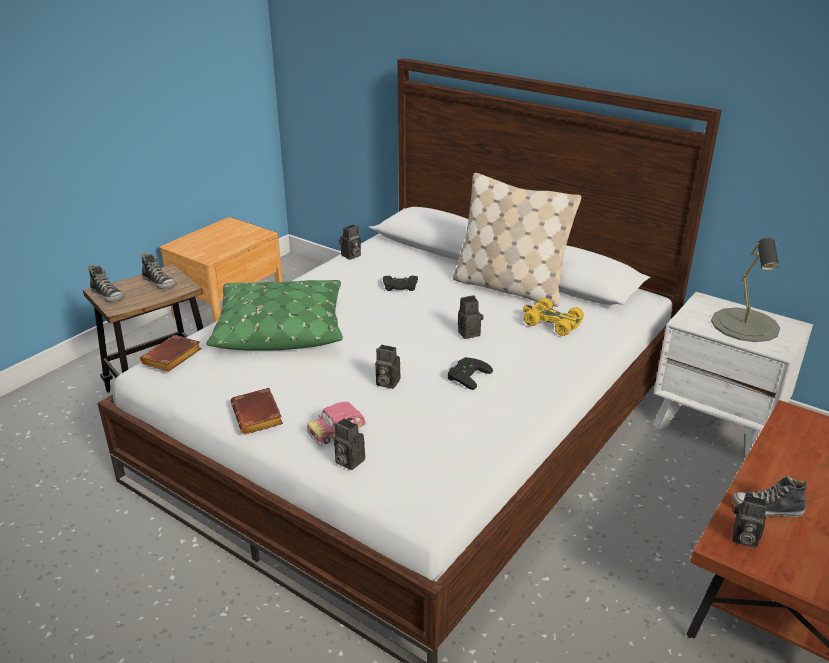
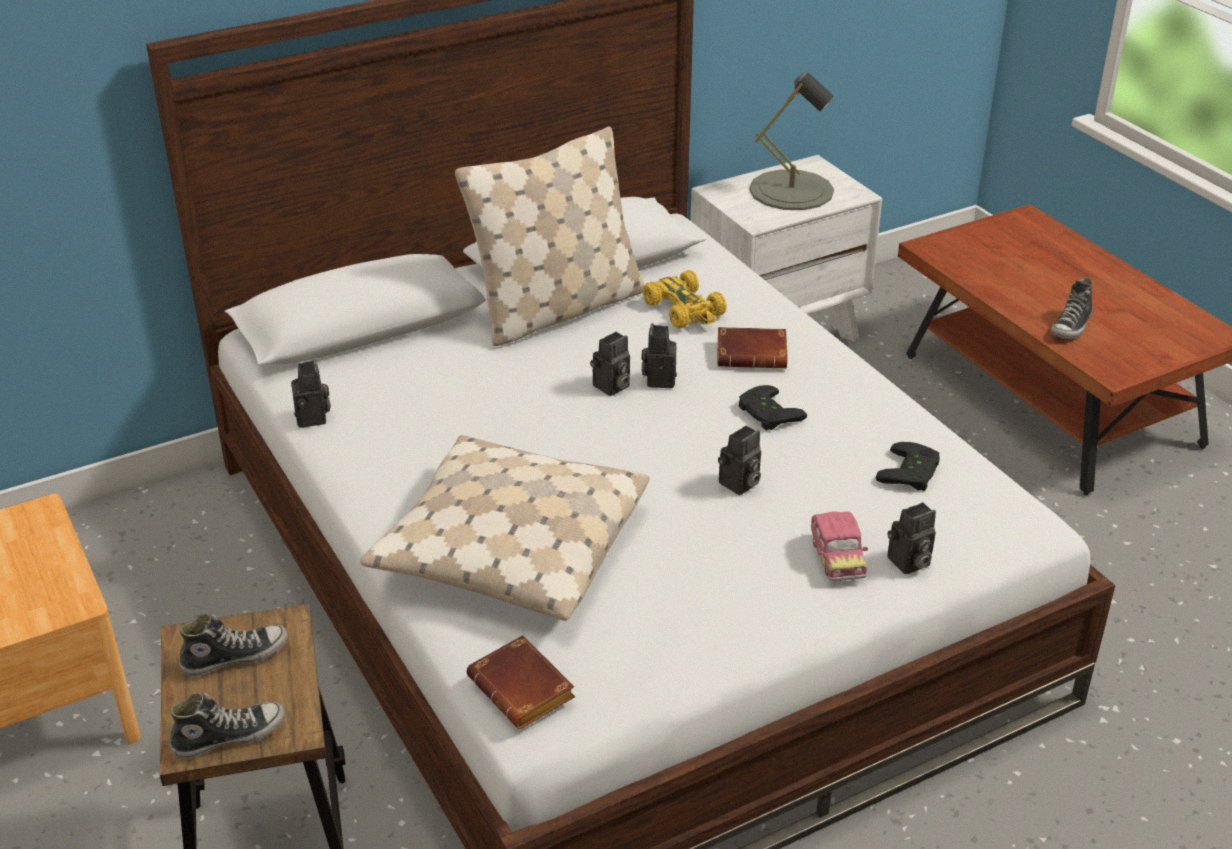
camera: 65 degrees left, 5 degrees up
green pillow [206,280,343,350] -> beige pillow [360,435,650,621]
brown book [231,388,283,435] -> brown book moved to [718,327,788,368]
black game controller [383,276,418,291] -> black game controller moved to [876,442,940,491]
yellow toy car [523,298,584,336] -> yellow toy car turned 90 degrees counterclockwise [643,270,727,328]
camera [732,495,767,548] -> camera moved to [590,332,630,396]

